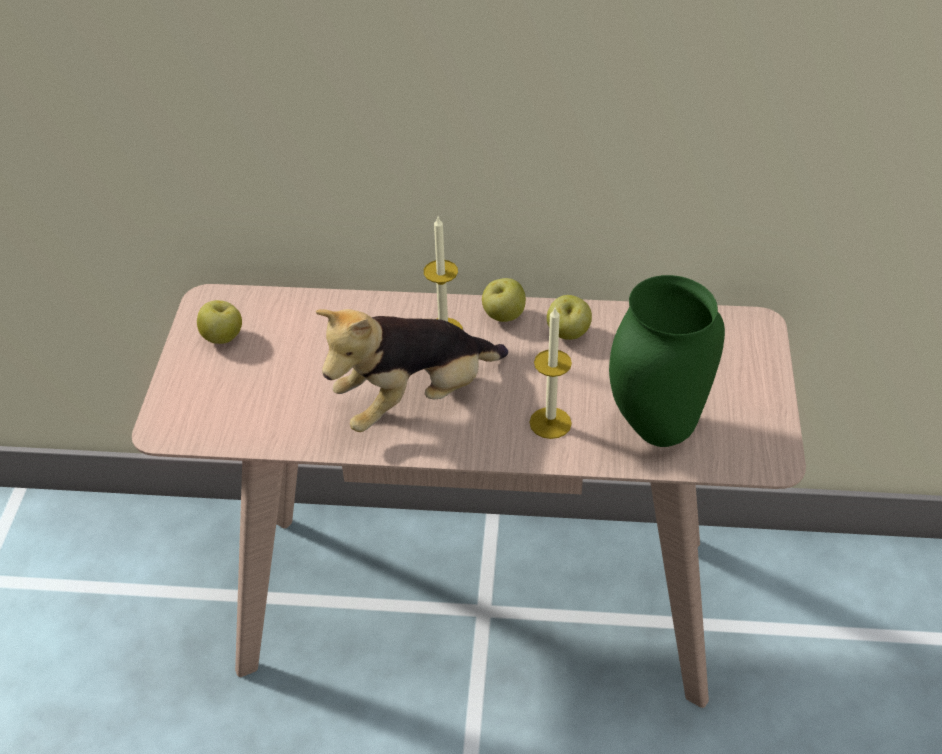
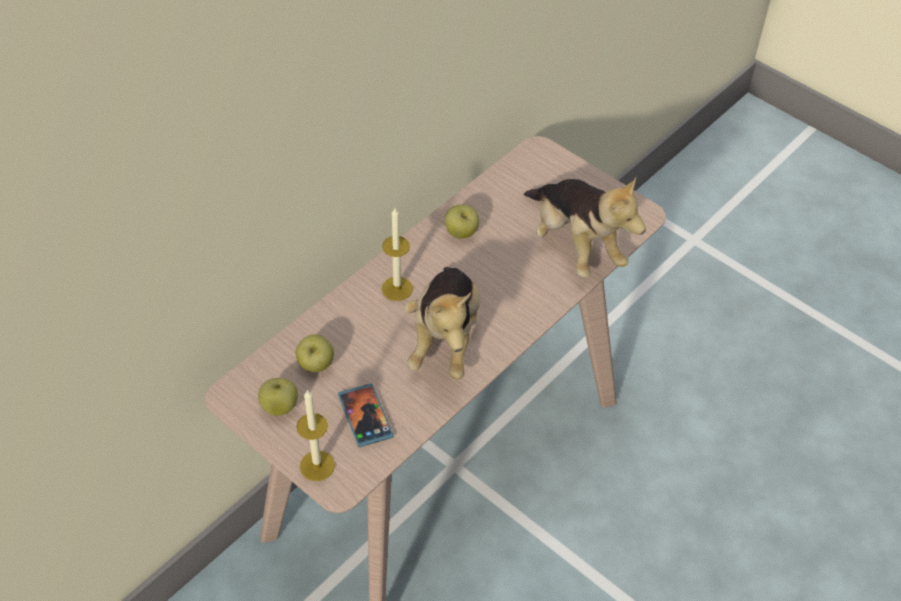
camera: 55 degrees left, 5 degrees up
apple [482,278,526,322] -> apple moved to [296,334,334,372]
candle [529,308,572,439] -> candle moved to [296,389,335,481]
green vase [609,275,725,447] -> plush toy [524,177,646,278]
none -> phone [338,384,394,447]

